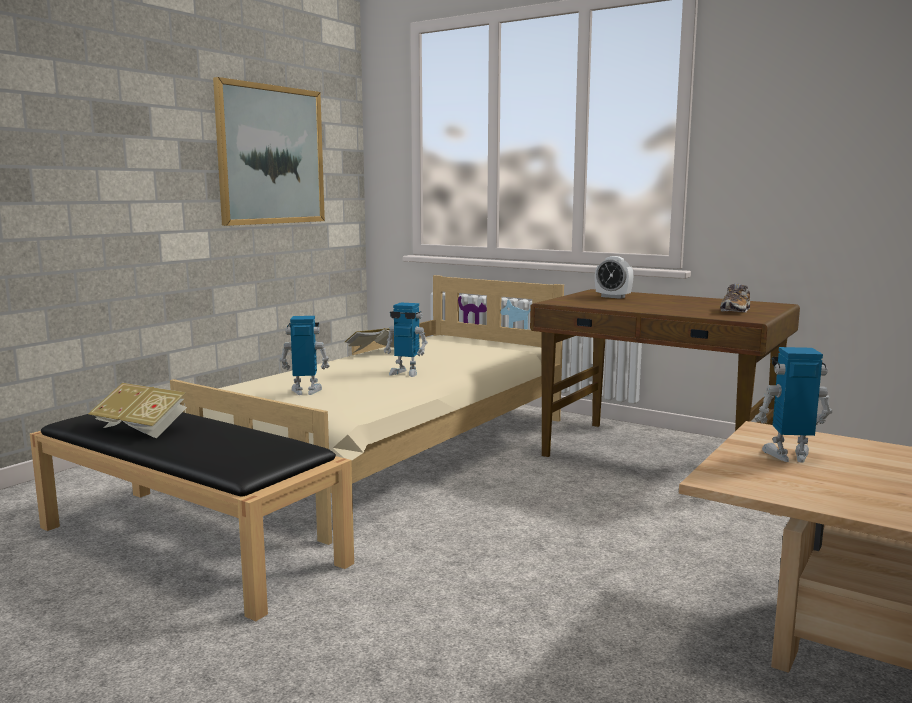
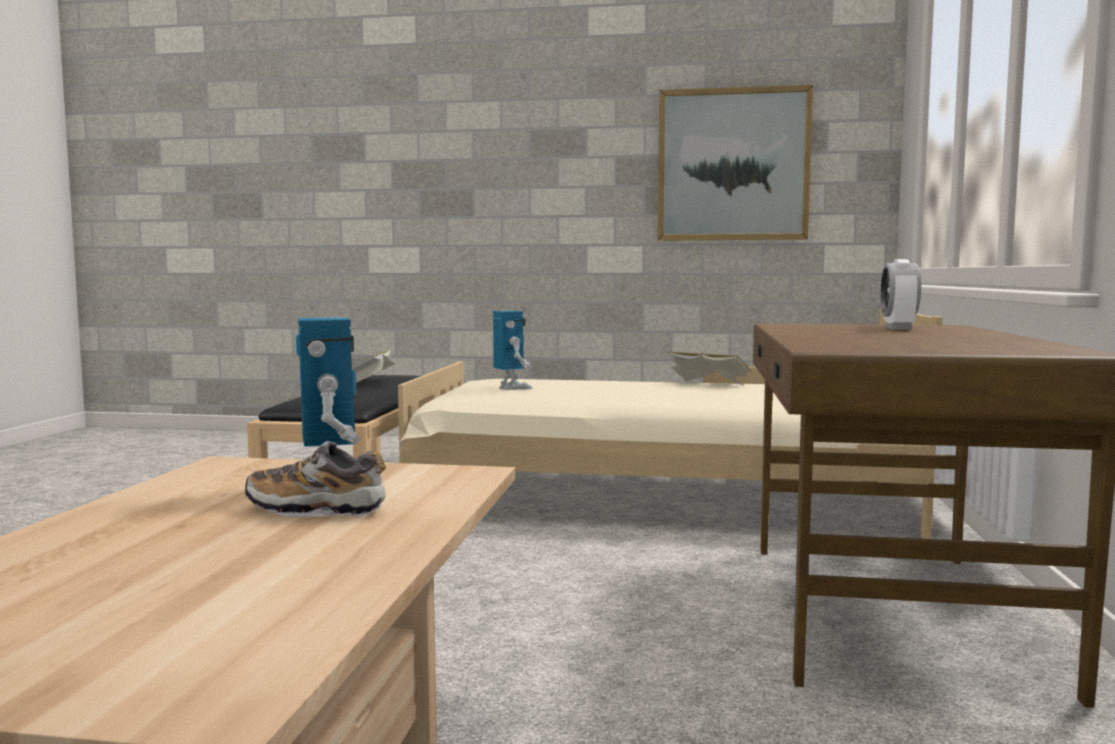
camera: 65 degrees right, 5 degrees down
toy robot [384,303,428,377] -> none
shoe [720,283,750,313] -> shoe moved to [245,441,386,517]

